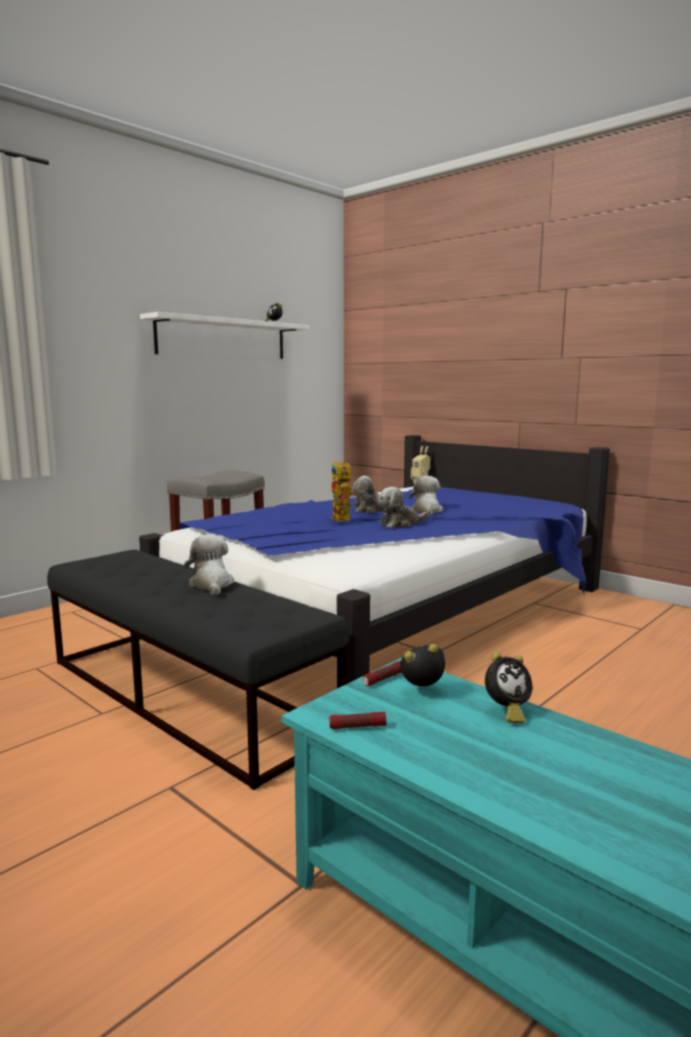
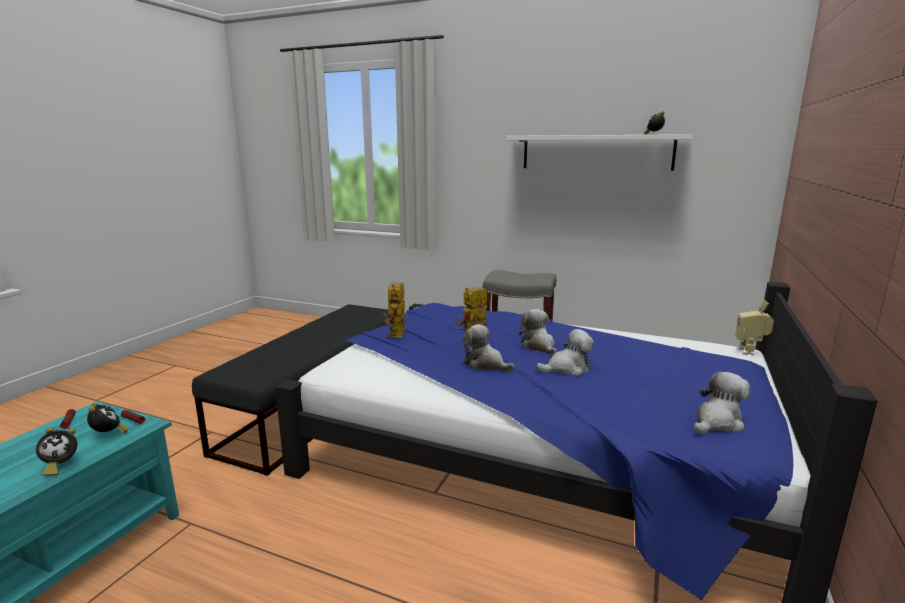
camera: 70 degrees right, 5 degrees up
plush toy [184,535,234,595] -> plush toy moved to [694,372,750,434]
alarm clock [485,652,532,723] -> alarm clock turned 75 degrees counterclockwise [36,427,77,476]
none -> toy robot [383,283,408,337]

